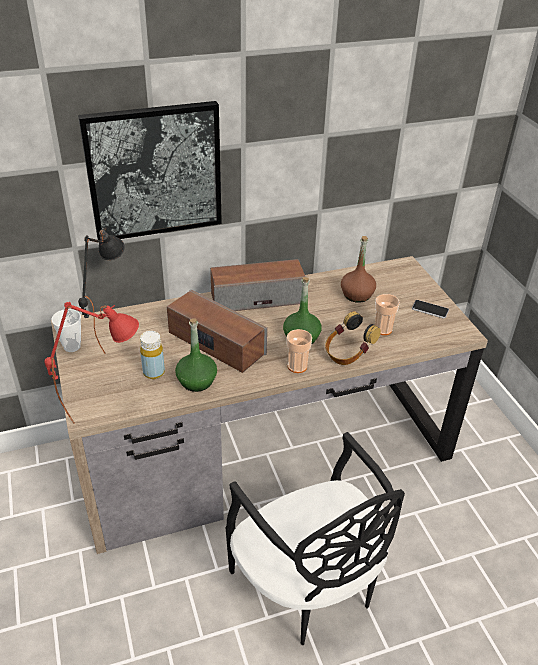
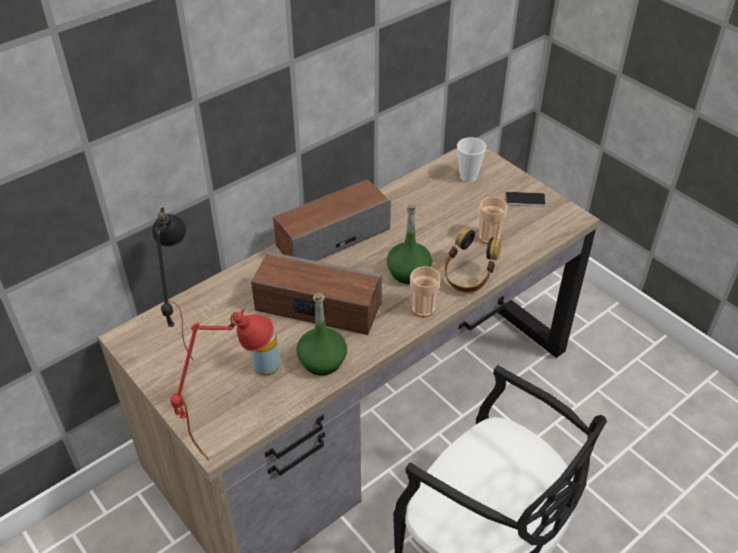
camera: 20 degrees left, 5 degrees up
cup [51,309,81,352] -> cup moved to [457,137,486,182]
picture [78,101,222,240] -> none
brown bottle [341,236,376,303] -> none

